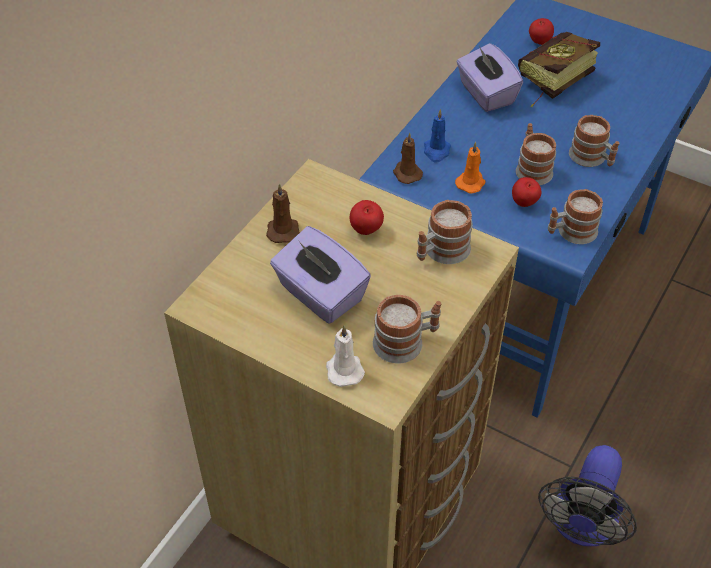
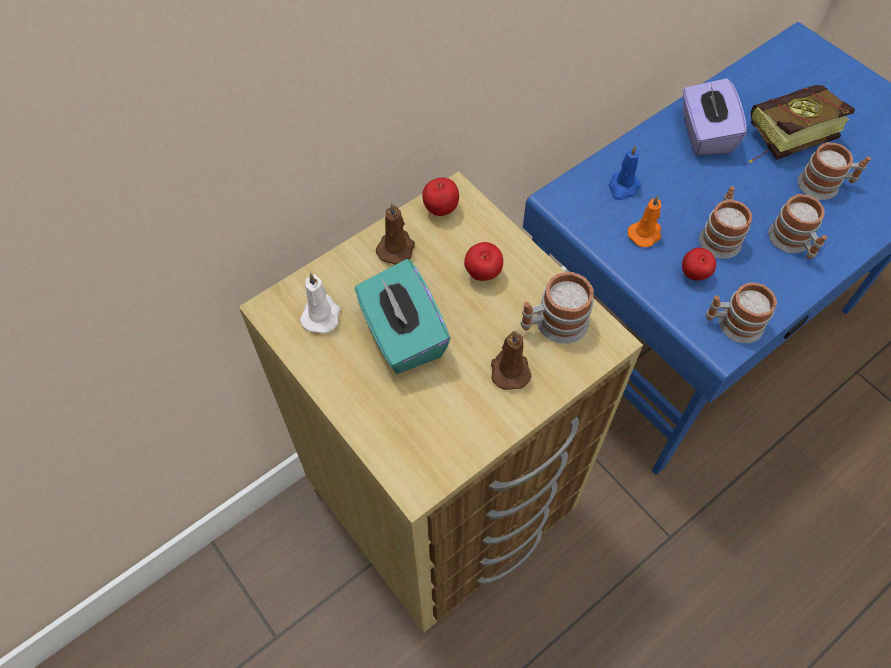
camera: 20 degrees right, 10 degrees up
purple tissue box [270,226,371,324] -> turquoise tissue box [355,259,451,374]
white candle [326,325,365,387] -> white candle moved to [300,273,340,333]
mug [373,295,442,363] -> mug moved to [798,142,871,200]
brown candle [393,133,423,184] -> brown candle moved to [491,331,532,390]
apple [529,18,554,45] -> apple moved to [422,177,459,216]
fan [538,445,637,546] -> none

